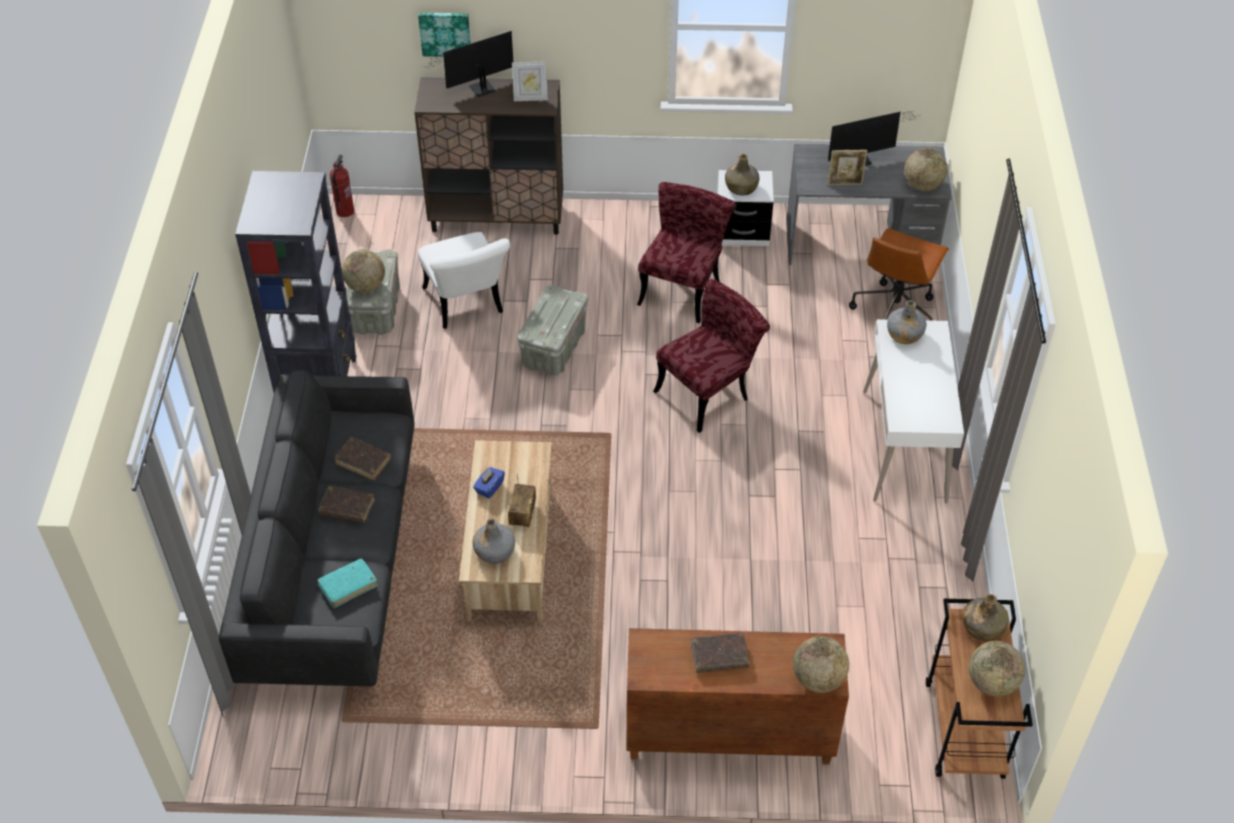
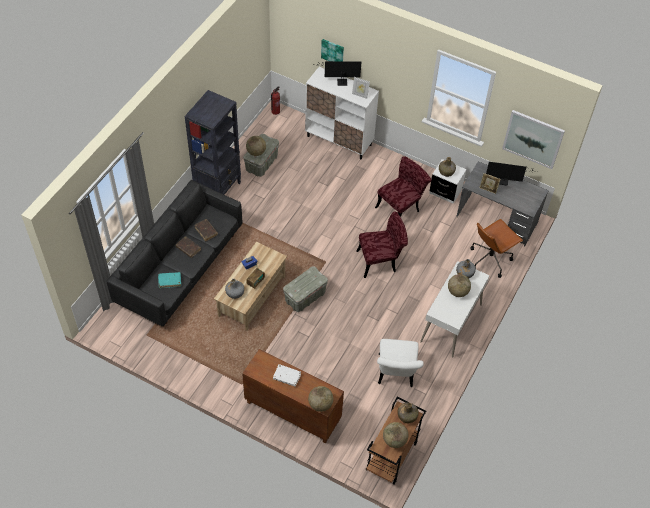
camera: 25 degrees right, 5 degrees up
brown cabinet [414,77,563,235] -> white cabinet [305,67,379,159]
white chair [418,232,510,329] -> white chair moved to [377,339,424,387]
grey storage box [517,285,588,376] -> grey storage box moved to [283,266,328,312]
brown book [691,633,750,673] -> white book [273,364,301,387]
globe [904,148,947,191] -> globe moved to [448,274,471,297]
none -> picture [502,110,565,169]

